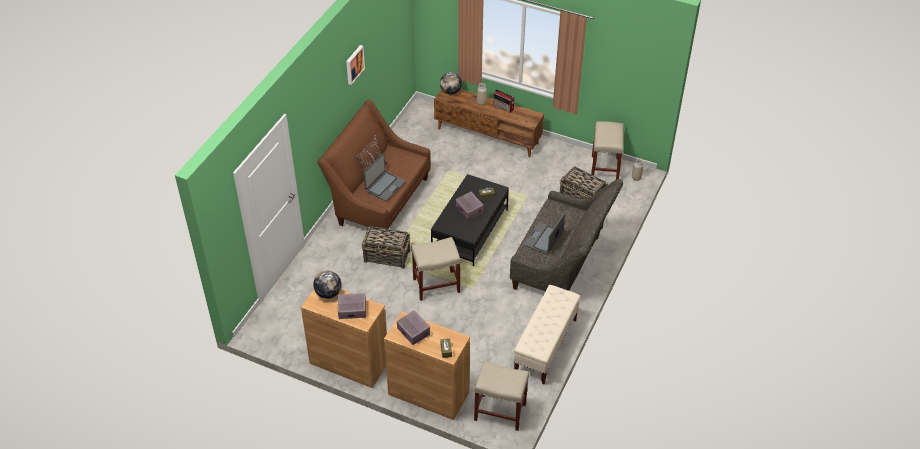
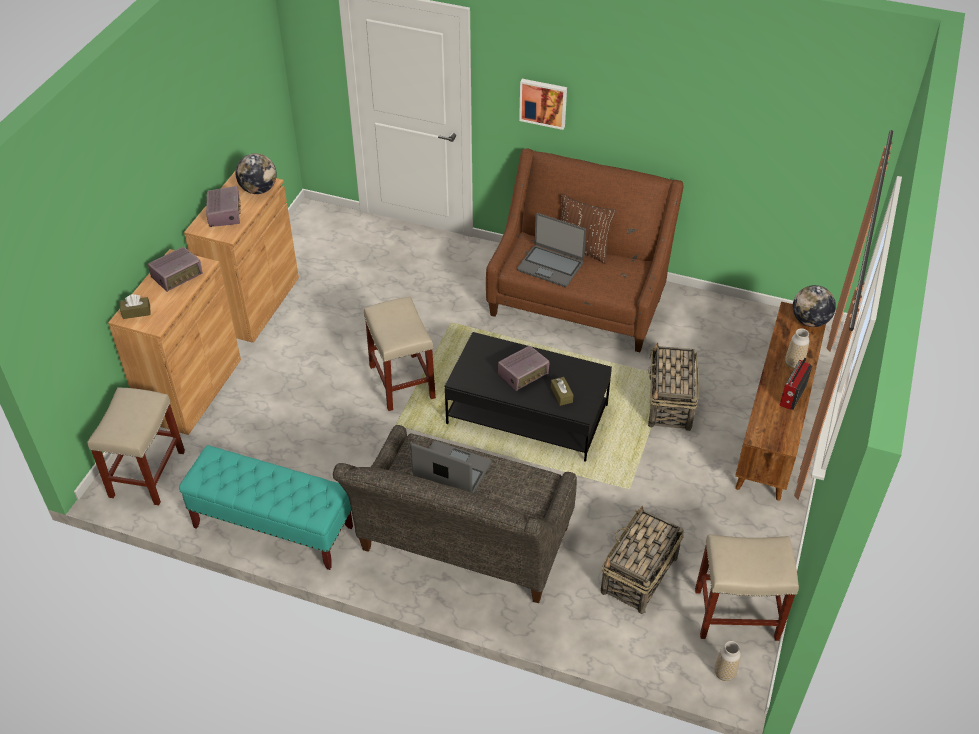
camera: 85 degrees right, 0 degrees up
picture [346,45,365,85] -> picture moved to [519,79,567,130]
basket [361,226,410,269] -> basket moved to [648,343,699,431]
beige bench [514,285,581,384] -> turquoise bench [179,445,353,570]

